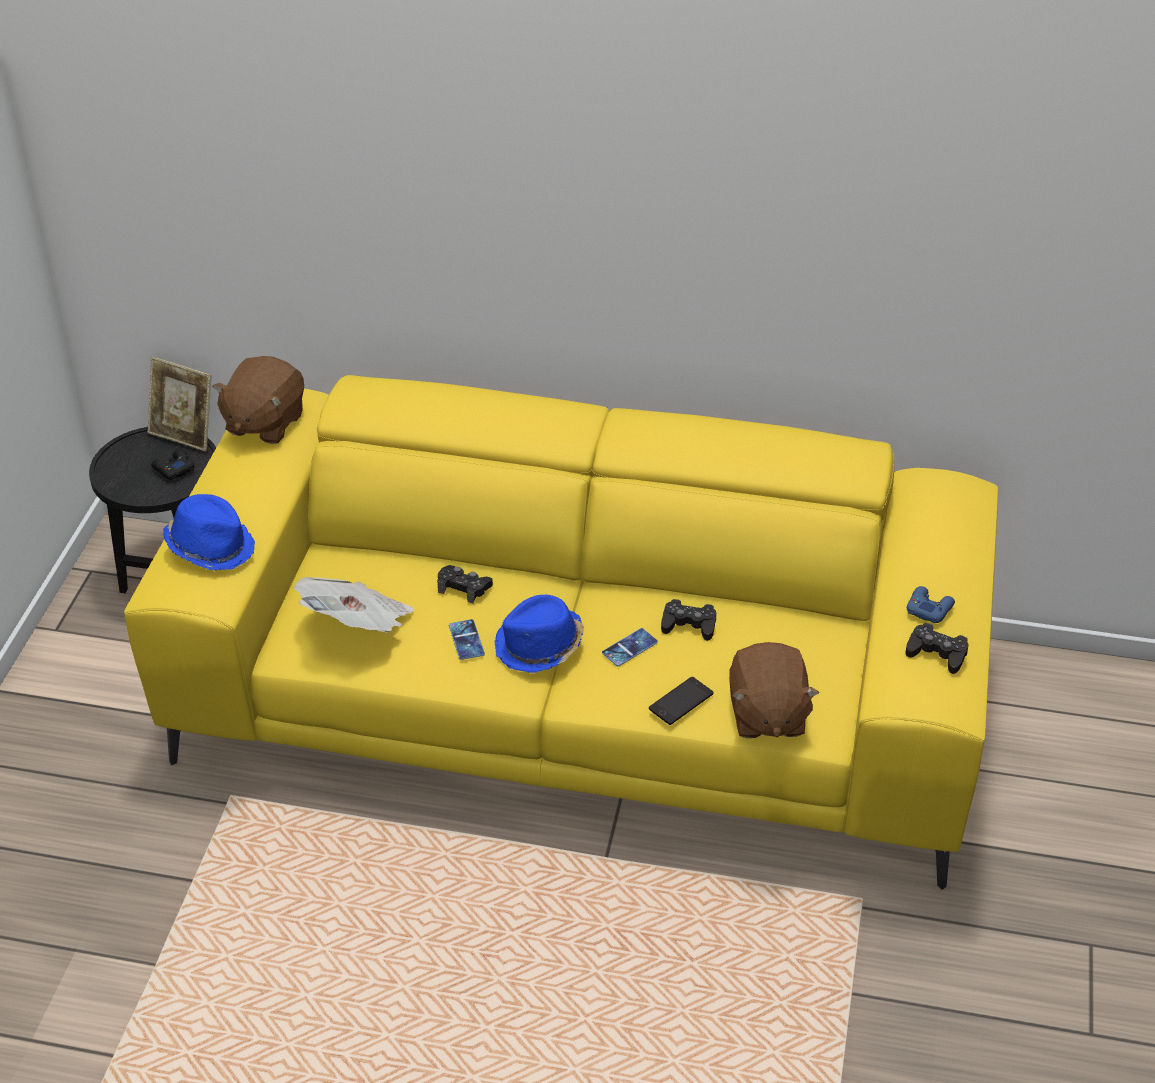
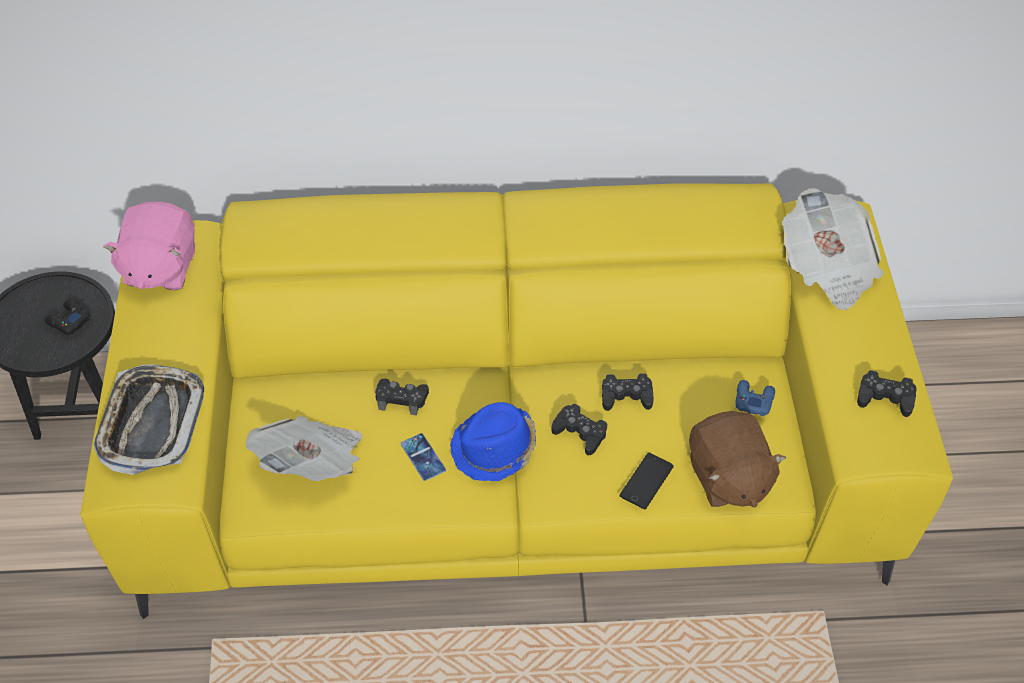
camera: 15 degrees left, 10 degrees up
picture frame [148,356,211,451] -> none
blue hat [163,494,255,571] -> tray [94,365,204,475]
brown plush toy [212,356,304,444] -> pink plush toy [103,202,195,290]
phone [602,628,658,666] -> black game controller [551,404,607,455]
blue game controller [907,586,955,623] -> blue game controller moved to [735,380,775,416]
none -> newspaper [782,188,884,310]

